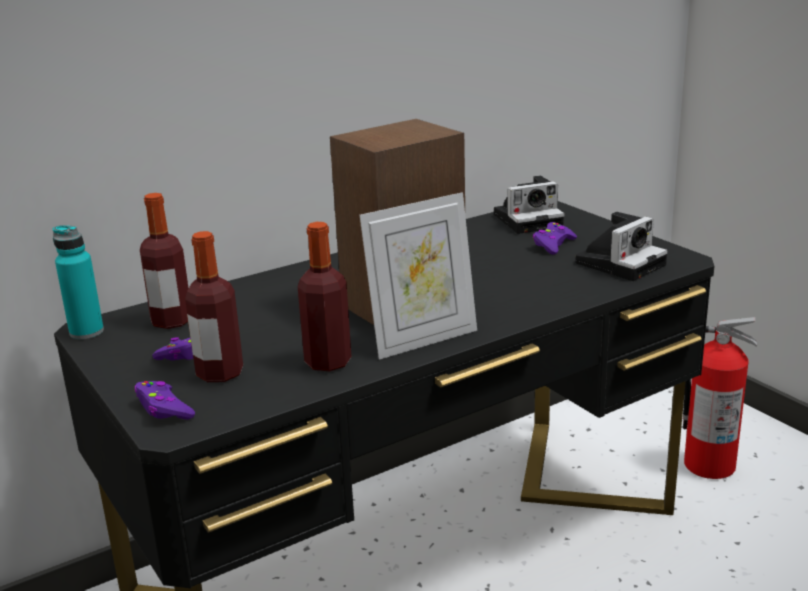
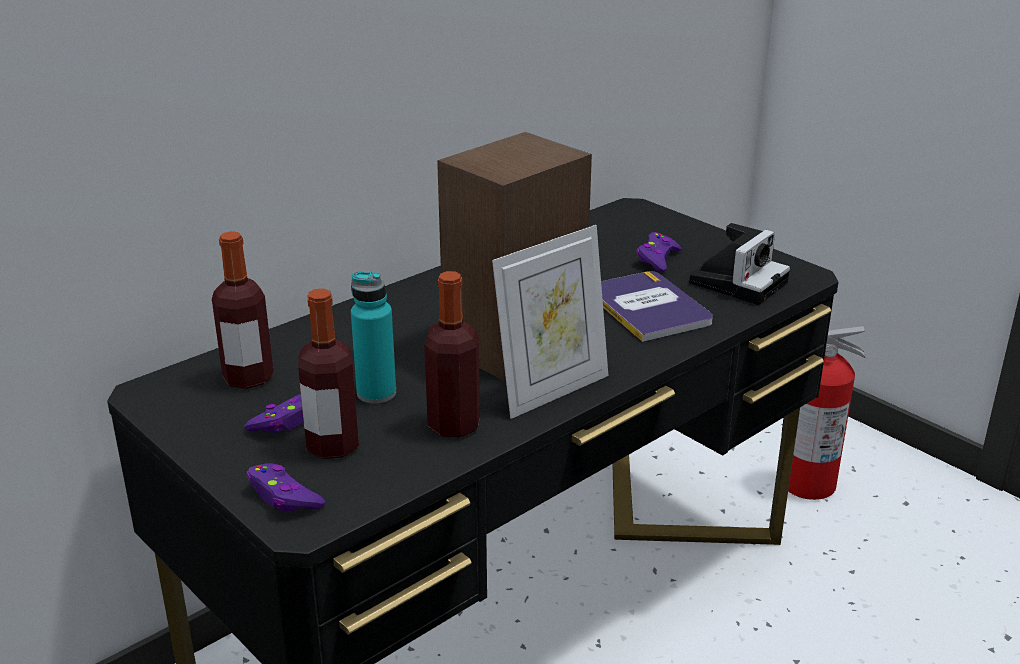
camera: 10 degrees left, 5 degrees up
turquoise bottle [53,225,104,339] -> turquoise bottle moved to [351,271,396,404]
camera [494,176,564,234] -> none
none -> book [601,271,713,342]

